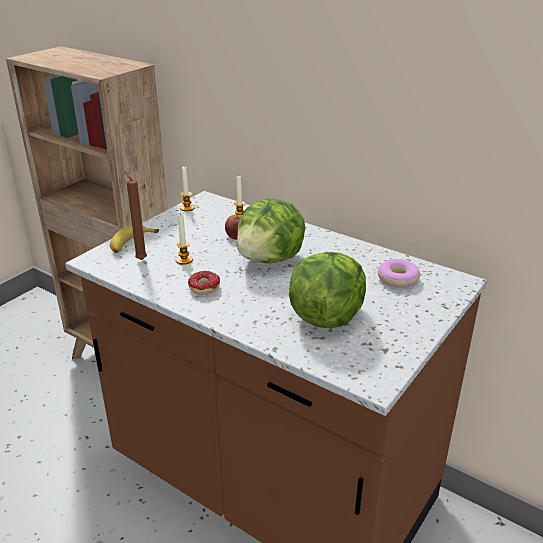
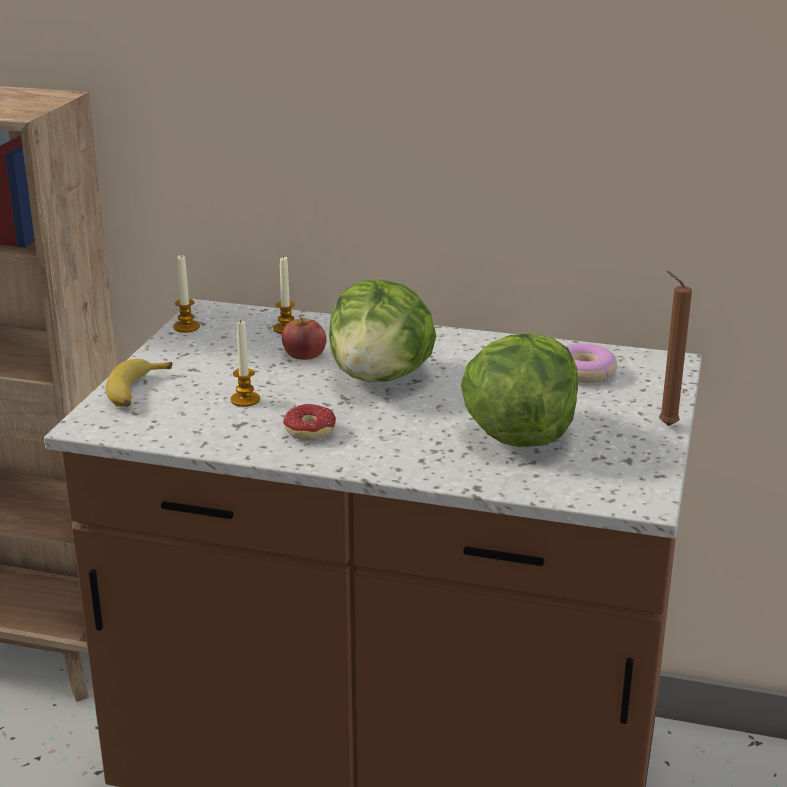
camera: 20 degrees left, 5 degrees down
brown candle [123,170,147,260] -> brown candle moved to [659,271,692,426]

